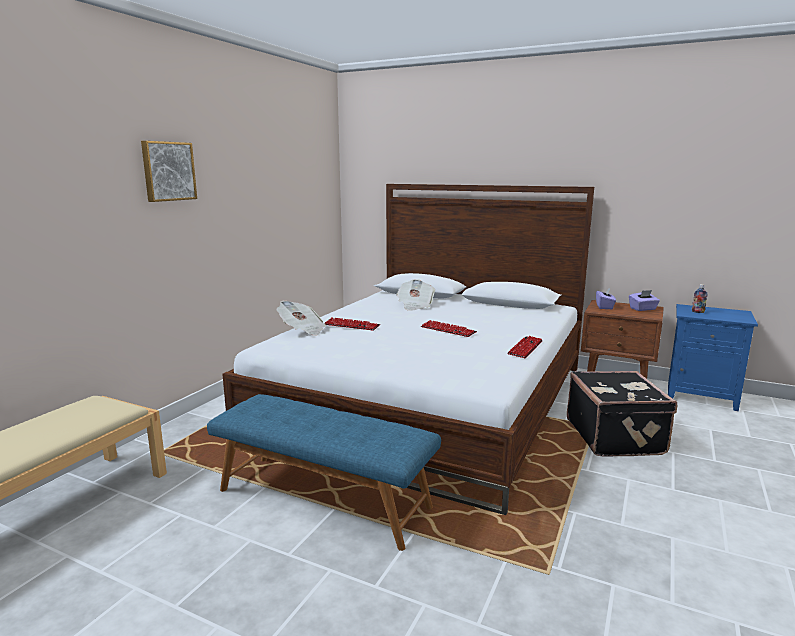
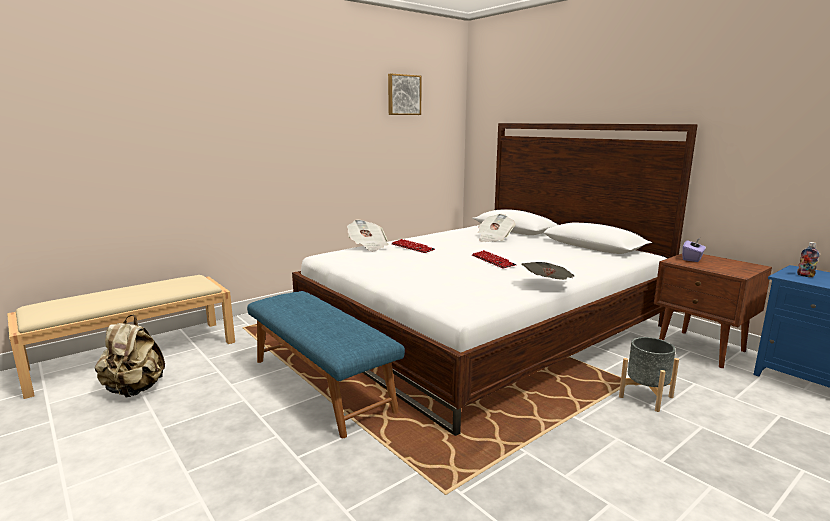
camera: 25 degrees right, 0 degrees up
picture [141,141,197,202] -> picture moved to [388,74,421,115]
keyboard [507,336,543,358] -> newspaper [521,262,574,280]
black suitcase [567,371,677,457] -> grey planter [619,337,679,412]
purple tissue box [629,290,660,311] -> none
none -> beige backpack [95,315,165,397]

